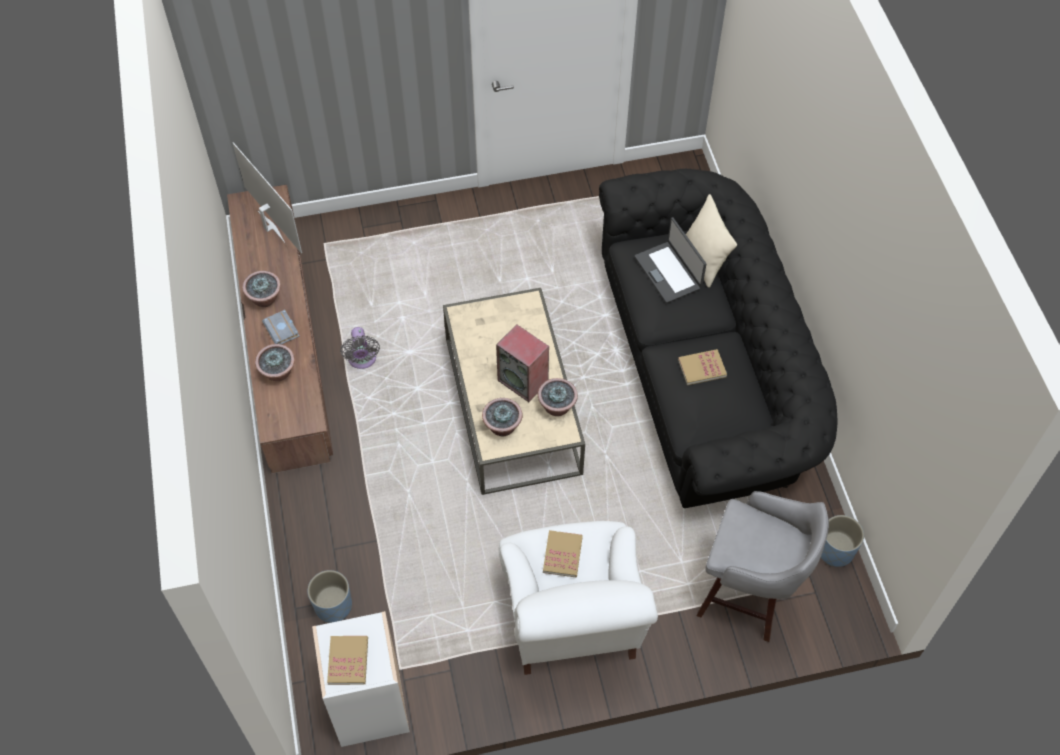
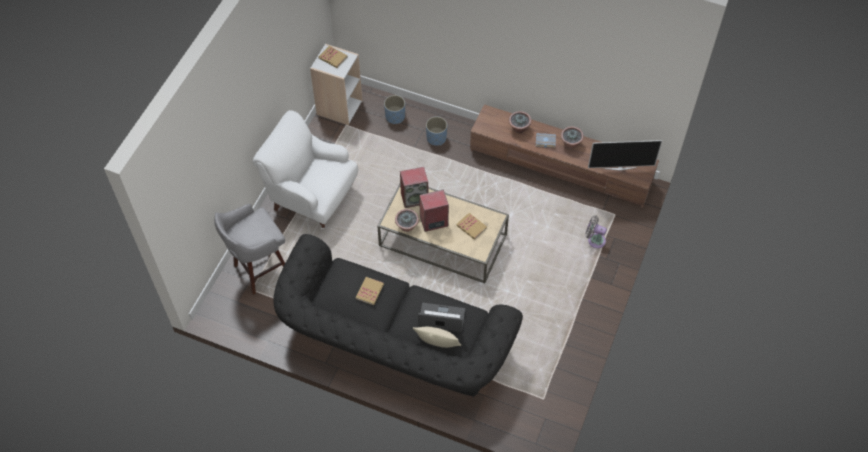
camera: 125 degrees right, 0 degrees up
grey fan [340,327,380,369] -> grey fan moved to [585,215,607,248]
potted plant [482,398,522,436] -> speaker [400,167,428,208]
book [543,530,583,577] -> book moved to [456,213,487,240]
blue planter [821,515,864,567] -> blue planter moved to [426,116,447,146]

